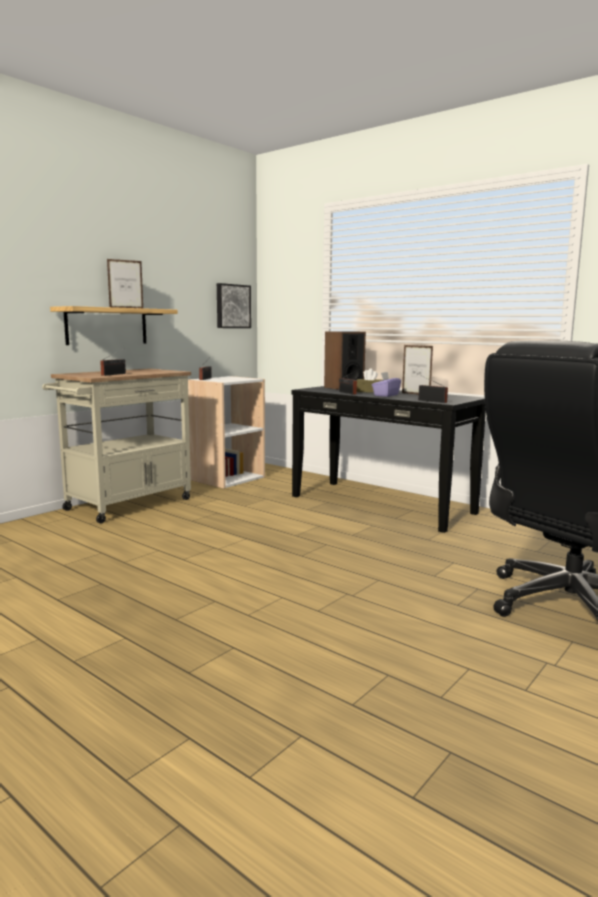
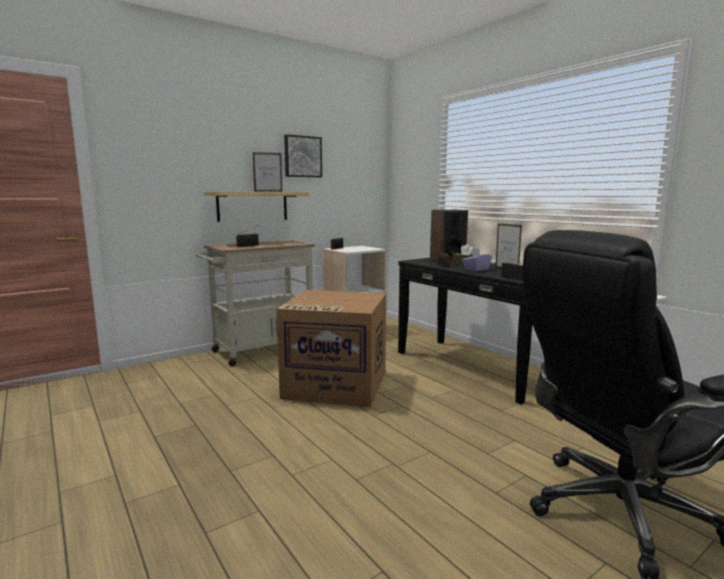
camera: 15 degrees right, 0 degrees up
picture [217,283,251,328] -> picture moved to [284,134,322,177]
none -> cardboard box [276,290,386,407]

